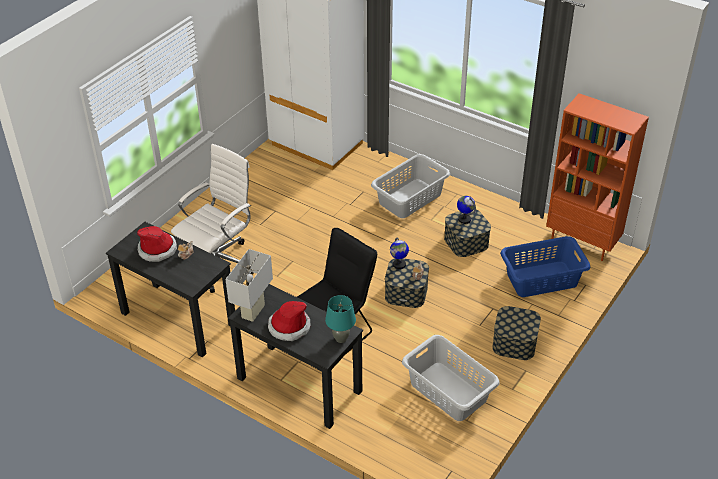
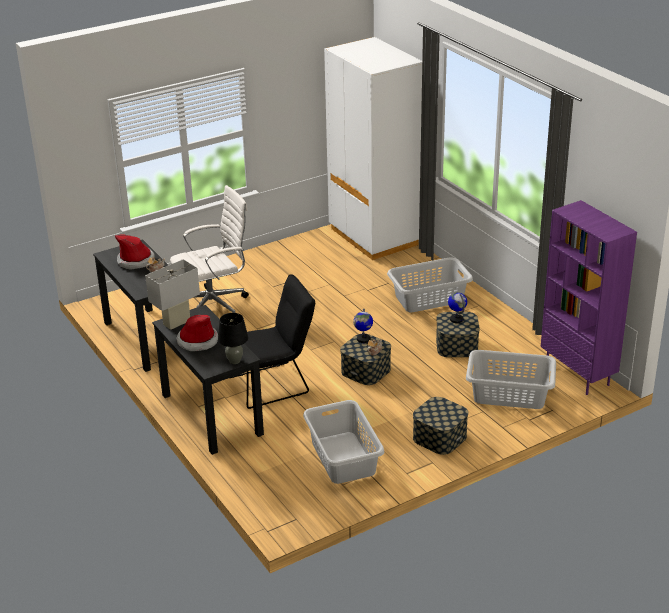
camera: 25 degrees right, 10 degrees down
turquoise table lamp [325,295,356,343] -> black table lamp [218,313,248,364]
blue laundry basket [500,236,590,297] -> grey laundry basket [466,350,556,409]
orange bookcase [546,93,649,261] -> purple bookcase [541,200,637,395]

